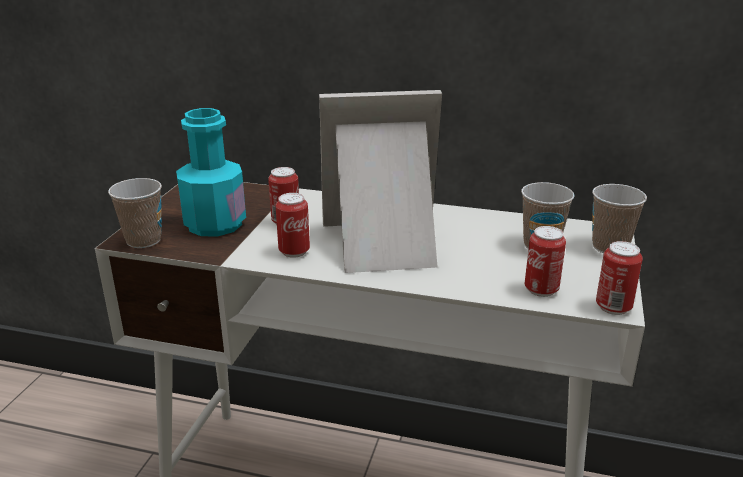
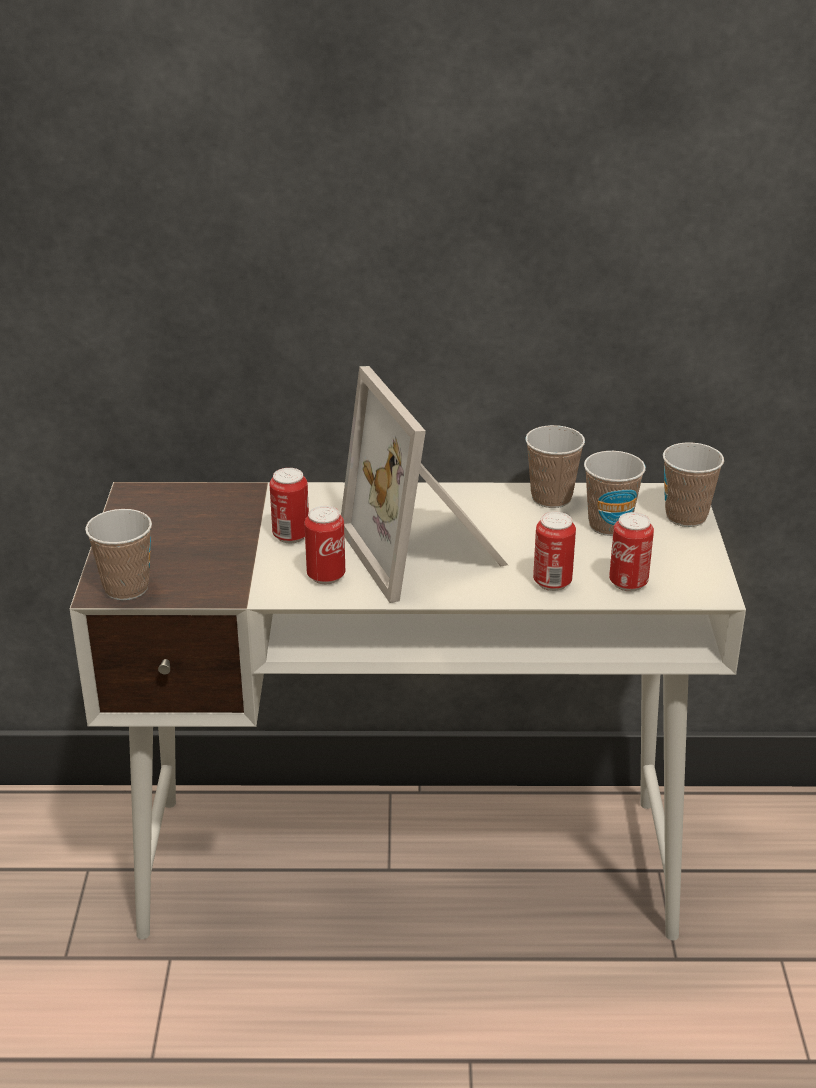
camera: 15 degrees left, 5 degrees up
turquoise bottle [176,108,246,236] -> none
picture frame [319,90,442,273] -> picture frame turned 90 degrees counterclockwise [341,366,508,603]
can [596,241,643,315] -> can moved to [533,512,576,591]
none -> cup [525,425,585,508]

